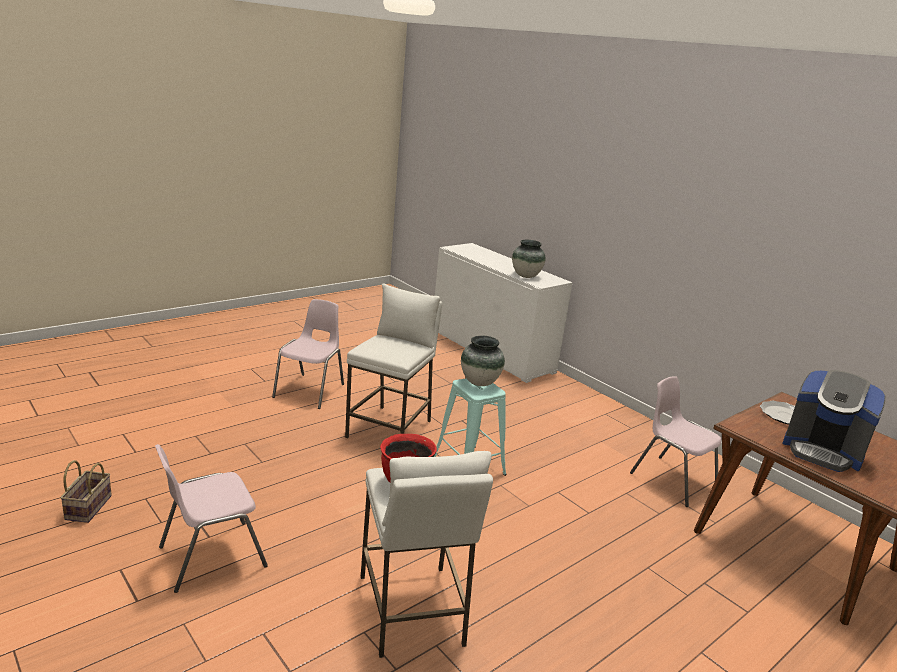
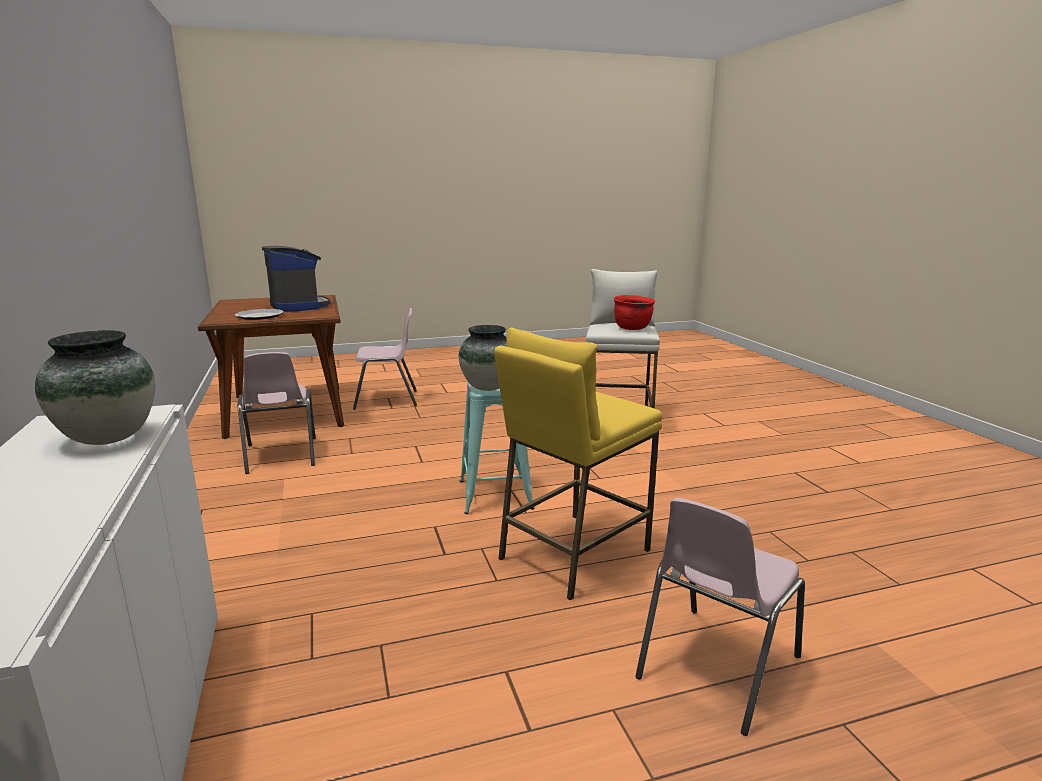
camera: 155 degrees left, 5 degrees down
basket [60,460,112,523] -> none
pink chair [155,444,268,593] -> pink chair moved to [353,308,417,410]
white stool [345,284,442,438] -> yellow stool [494,327,662,600]

